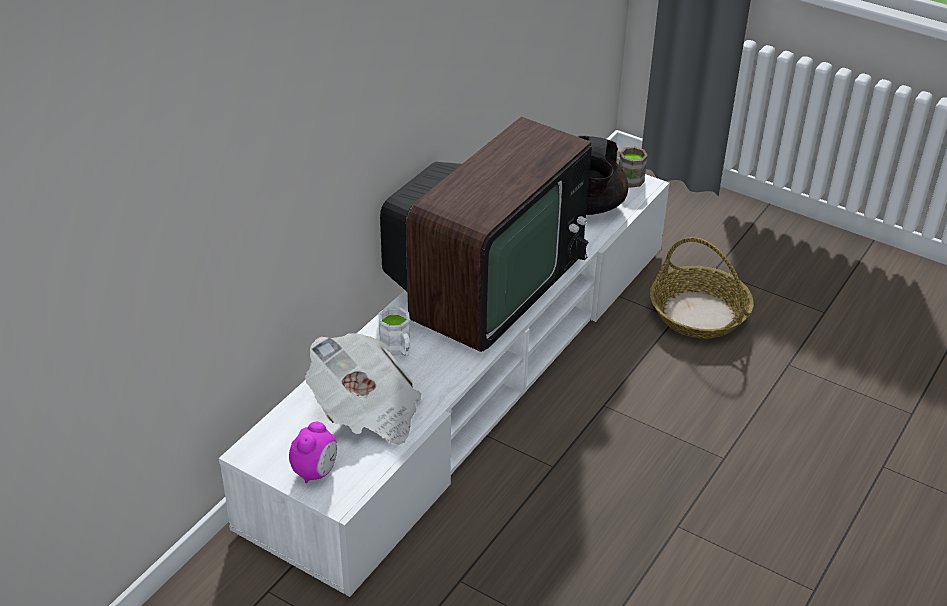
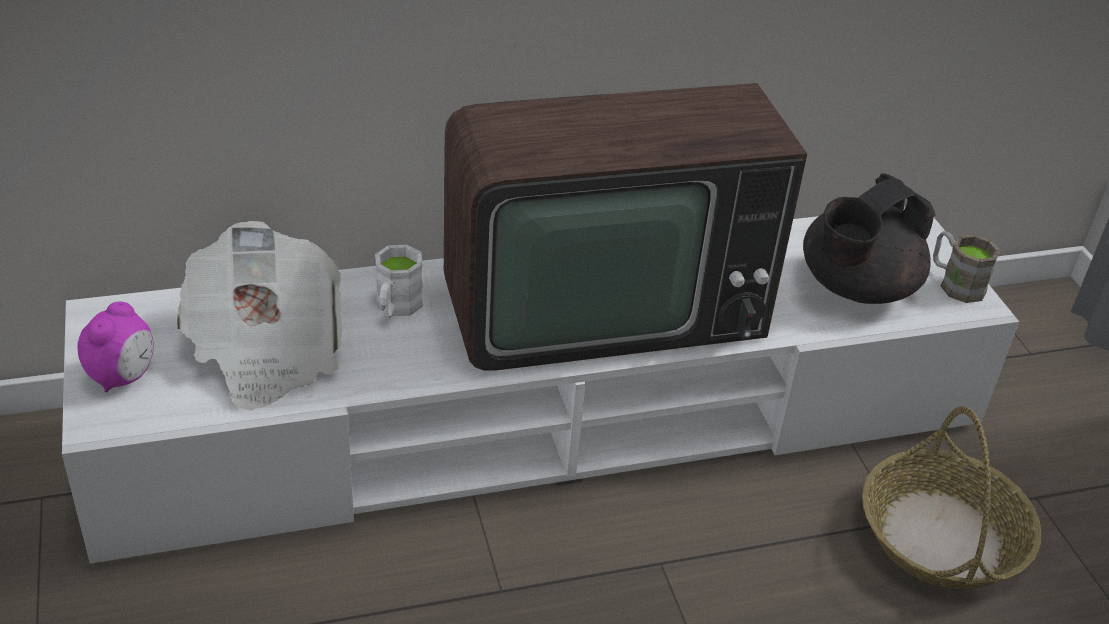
camera: 40 degrees right, 0 degrees up
alarm clock [289,422,337,483] -> alarm clock turned 45 degrees counterclockwise [77,302,154,392]

